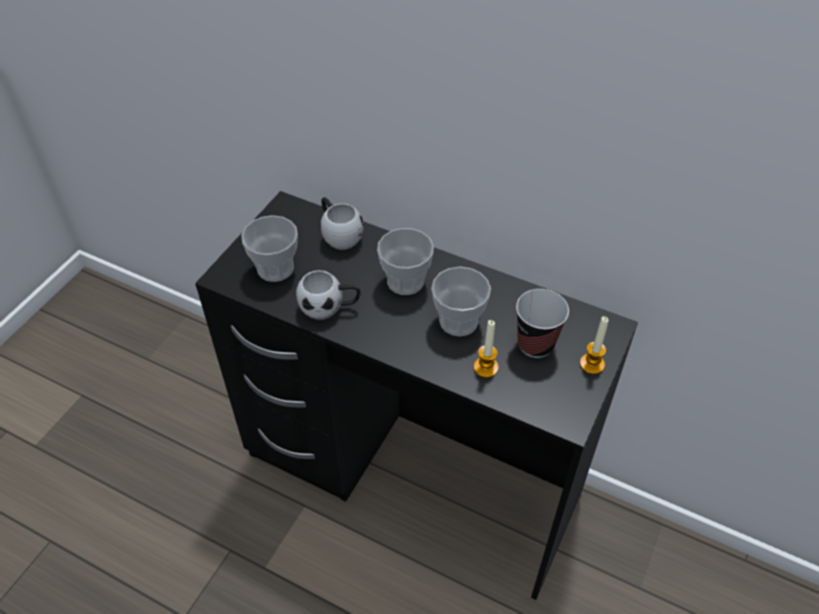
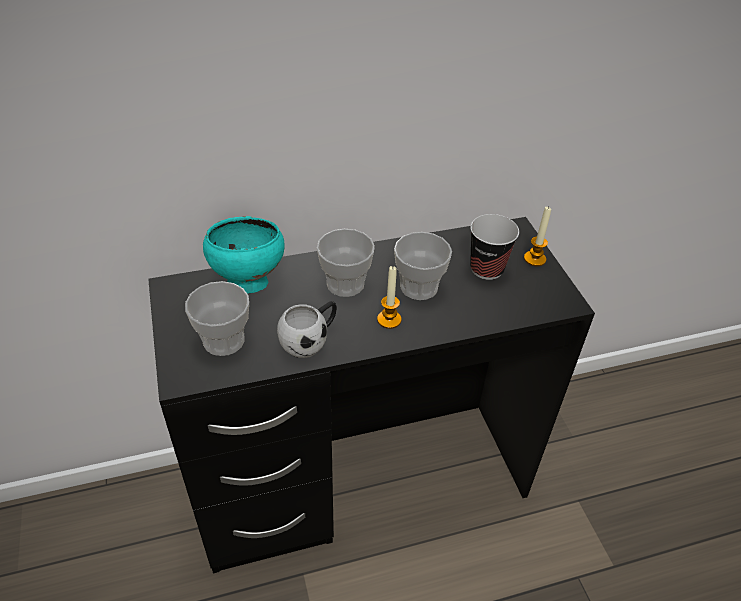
camera: 45 degrees left, 5 degrees down
white mug [321,197,364,250] -> turquoise bowl [203,216,285,294]
candle [474,320,499,378] -> candle moved to [377,266,402,329]

